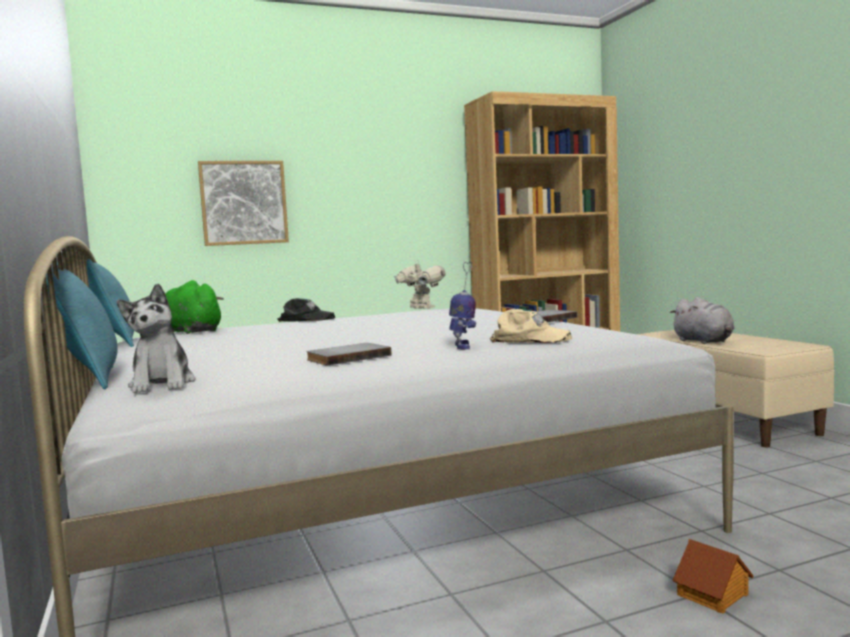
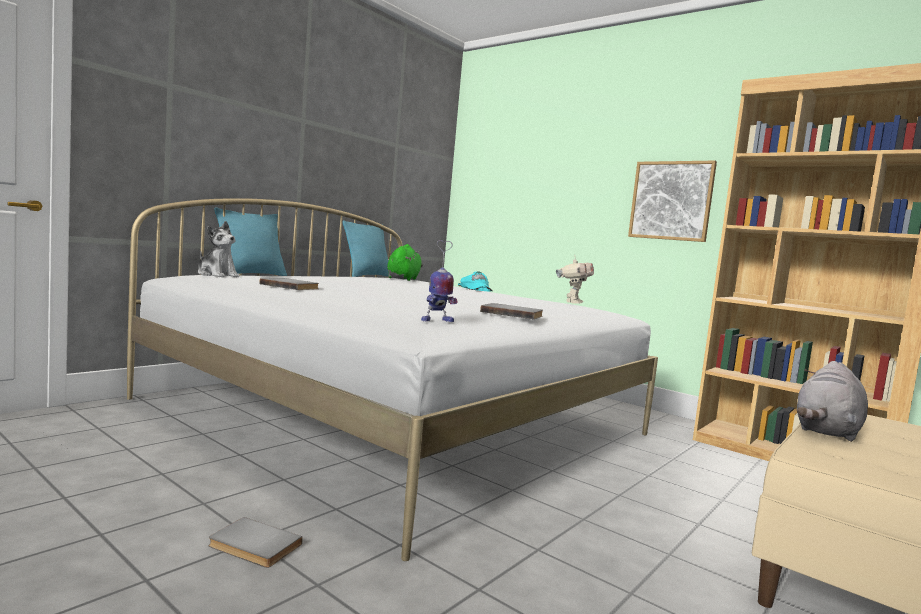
camera: 60 degrees right, 0 degrees up
plush toy [117,284,196,393] -> plush toy turned 105 degrees counterclockwise [198,221,240,277]
picture [198,161,289,246] -> picture moved to [628,161,717,242]
black cap [278,298,335,322] -> turquoise cap [458,271,492,291]
toy robot [449,262,476,350] -> toy robot moved to [421,240,457,322]
beige cap [490,309,572,343] -> none
toy house [672,539,753,613] -> grey book [209,517,303,568]

